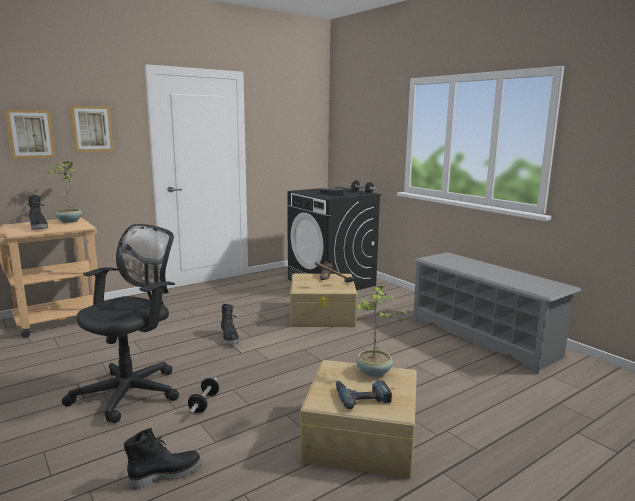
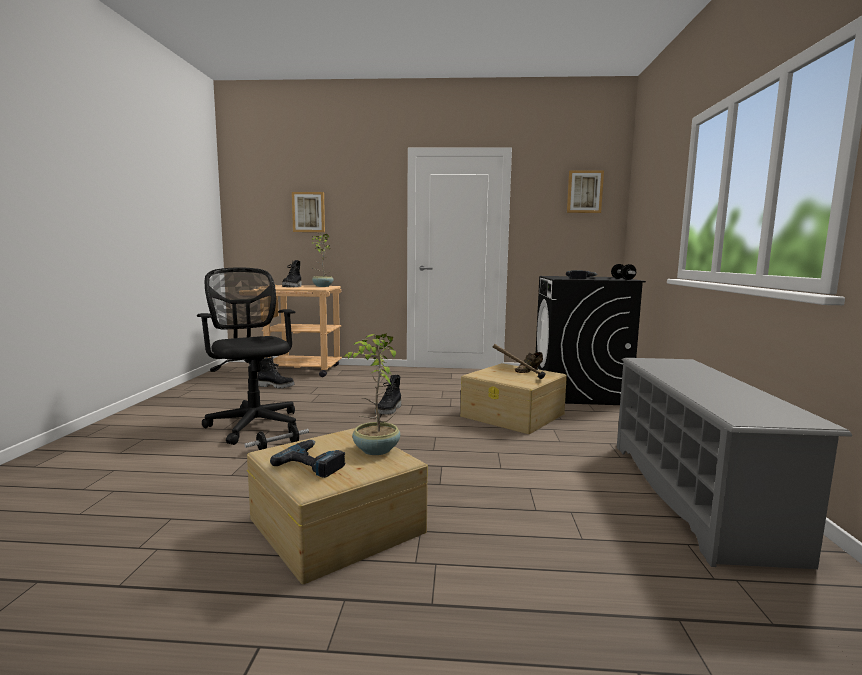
camera: 40 degrees right, 5 degrees down
black office chair [62,224,179,423] -> black office chair turned 105 degrees counterclockwise [197,267,297,445]
picture [70,106,114,152] -> picture moved to [567,170,604,213]
black boot [124,428,202,490] -> black boot moved to [257,357,295,389]

